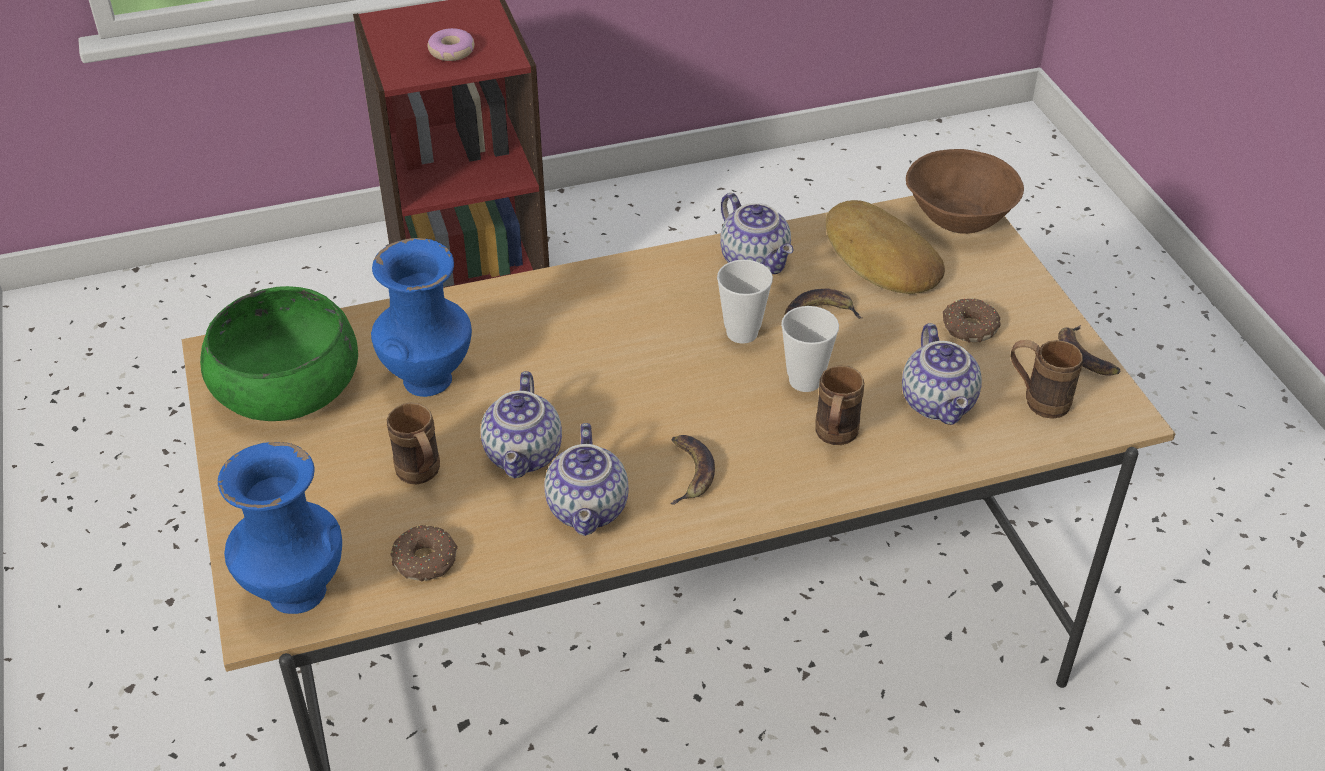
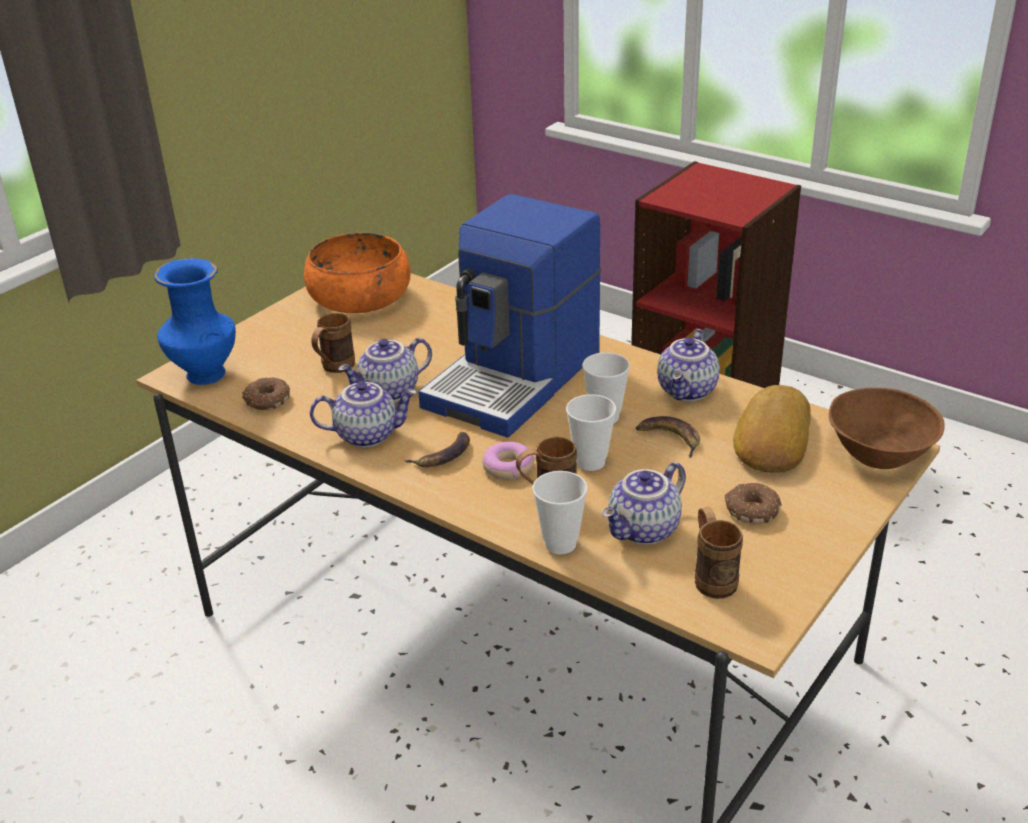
camera: 55 degrees right, 10 degrees down
green bowl [200,286,358,421] -> orange bowl [304,233,410,313]
blue vase [371,238,472,397] -> none
donut [427,28,474,61] -> donut moved to [482,442,535,480]
teapot [545,423,629,536] -> teapot turned 150 degrees counterclockwise [310,381,417,448]
banana [1058,325,1121,376] -> none
none -> coffee machine [418,194,601,438]
none -> cup [532,471,588,554]

